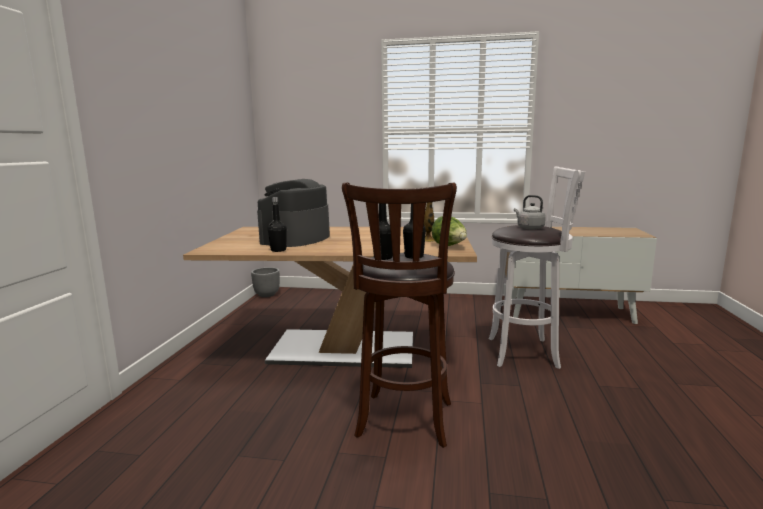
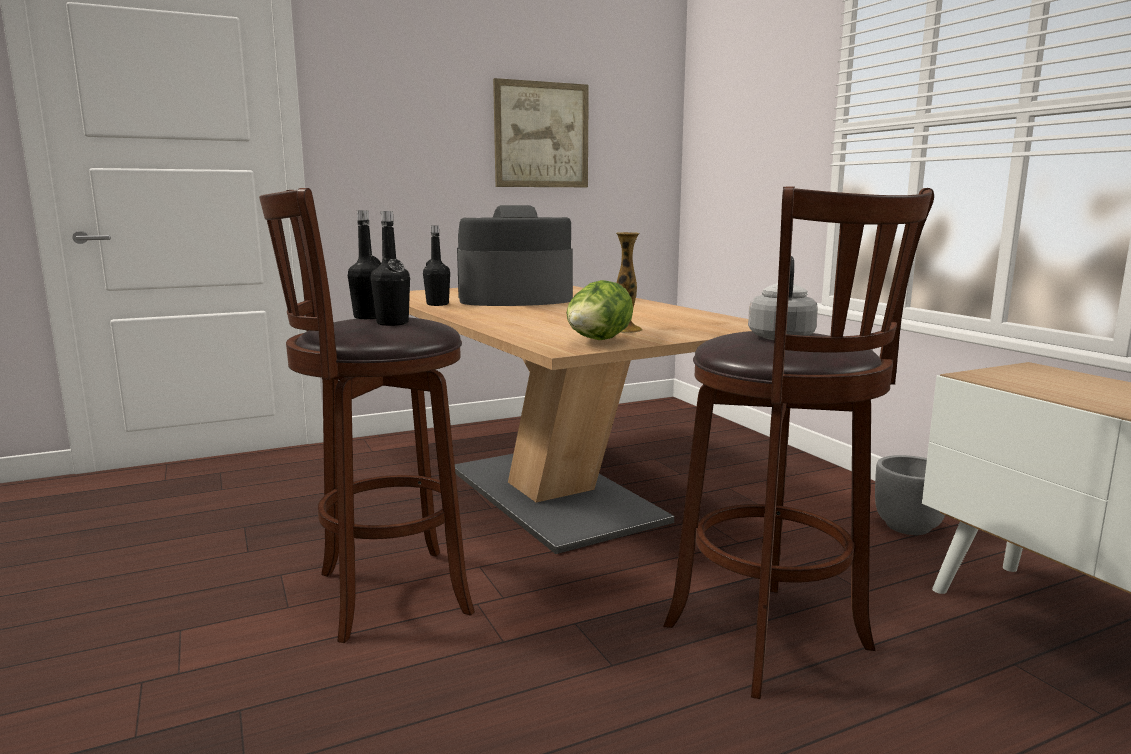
camera: 55 degrees right, 0 degrees up
grey planter [251,267,280,297] -> grey planter moved to [875,455,945,535]
white stool [489,166,585,369] -> brown stool [663,187,934,699]
none -> picture [493,78,589,187]

